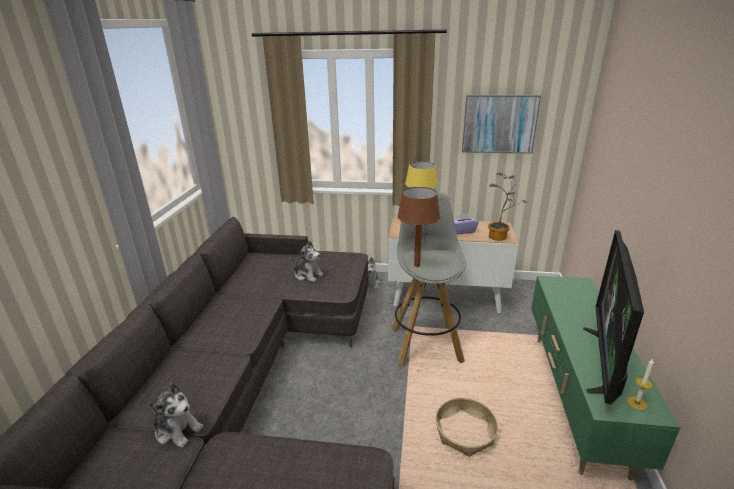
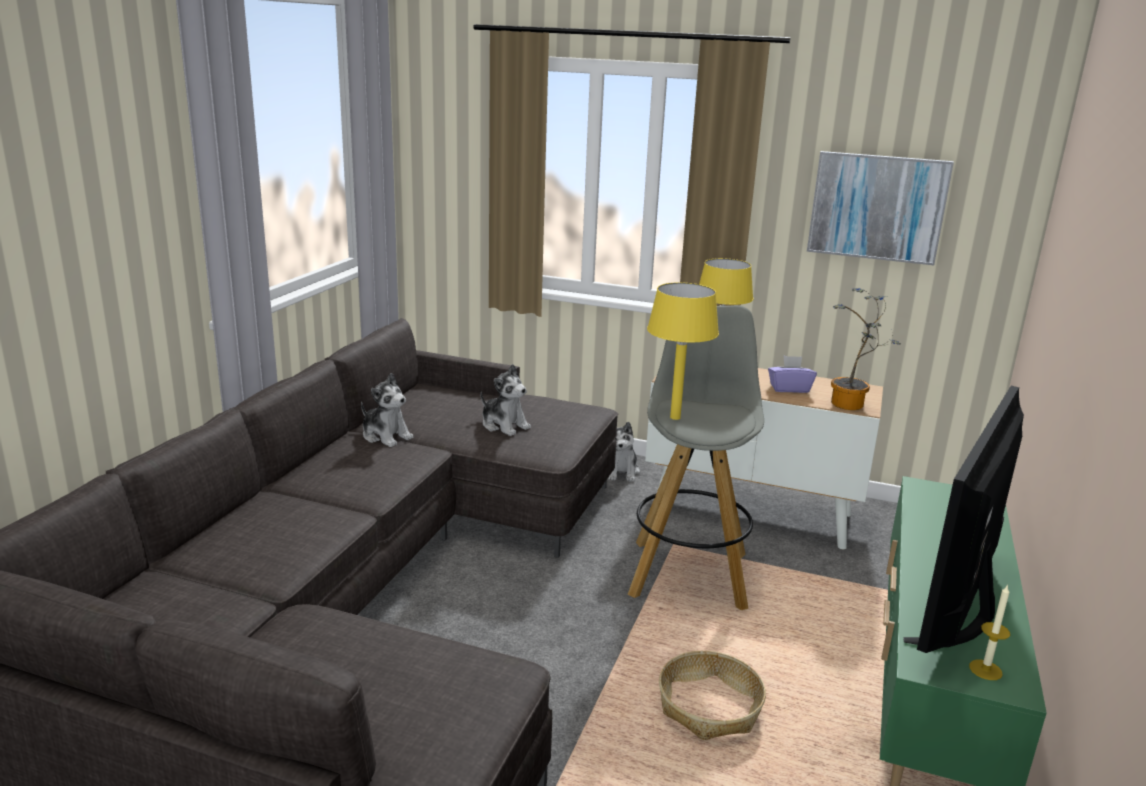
camera: 10 degrees right, 5 degrees down
plush toy [149,383,203,448] -> plush toy moved to [361,373,413,447]
brown table lamp [398,187,440,267] -> yellow table lamp [647,282,719,420]

